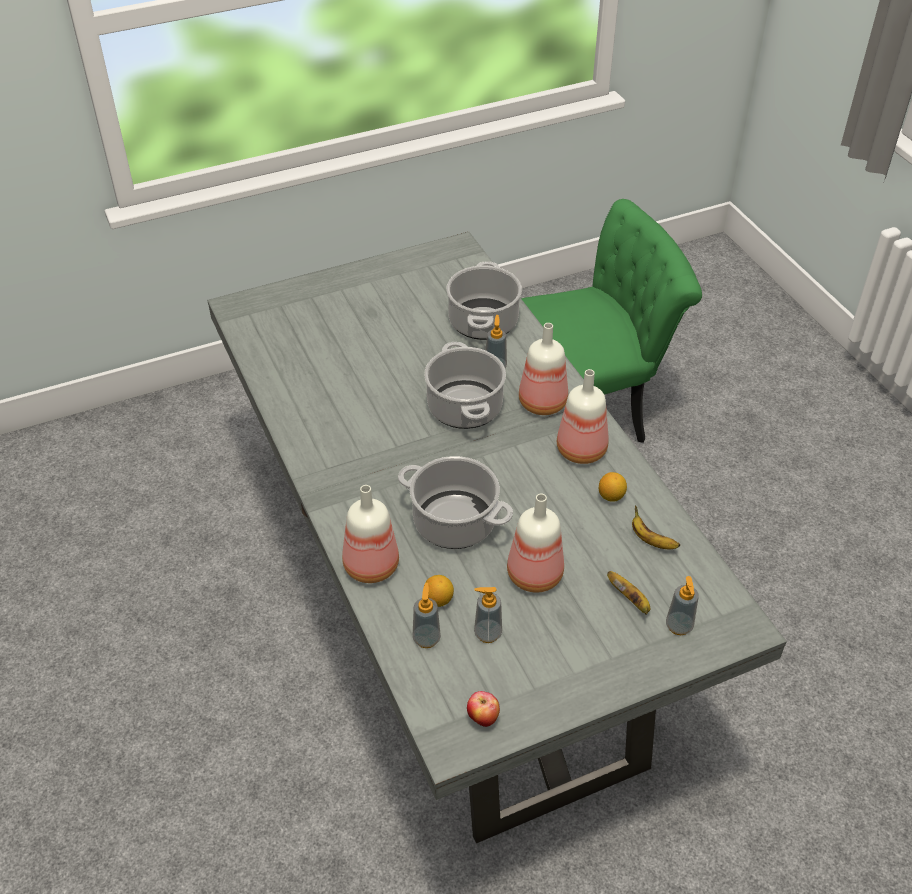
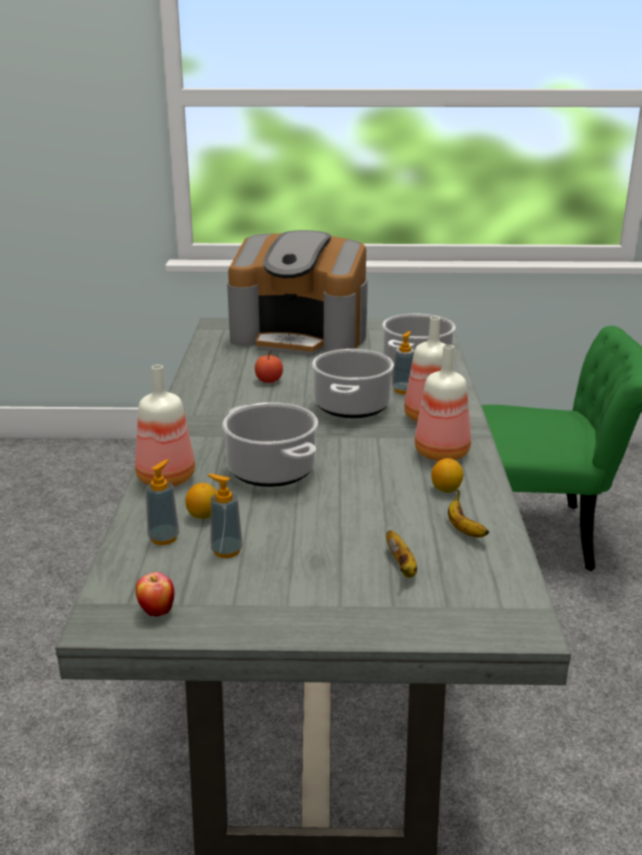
camera: 25 degrees right, 20 degrees down
bottle [507,494,564,592] -> none
soap dispenser [666,576,699,635] -> none
none -> coffee machine [227,230,368,356]
none -> apple [255,350,283,383]

